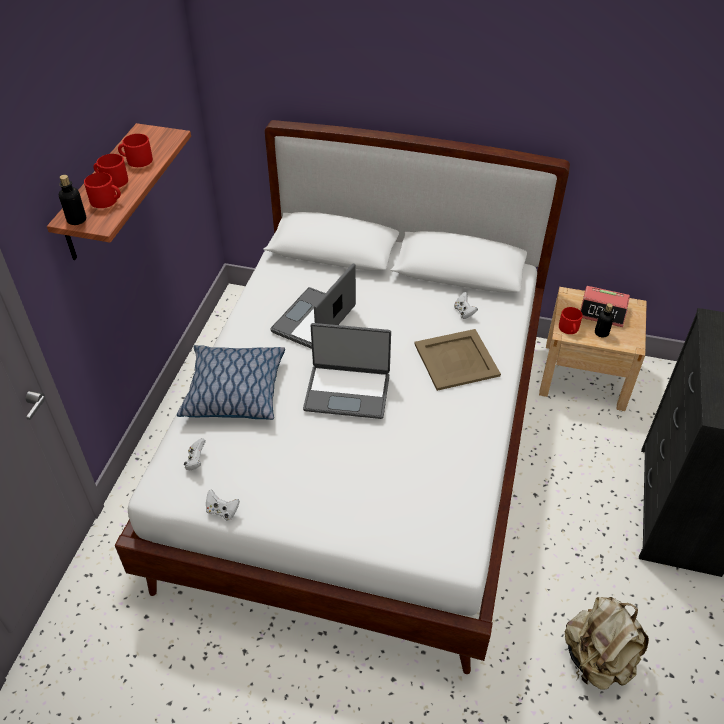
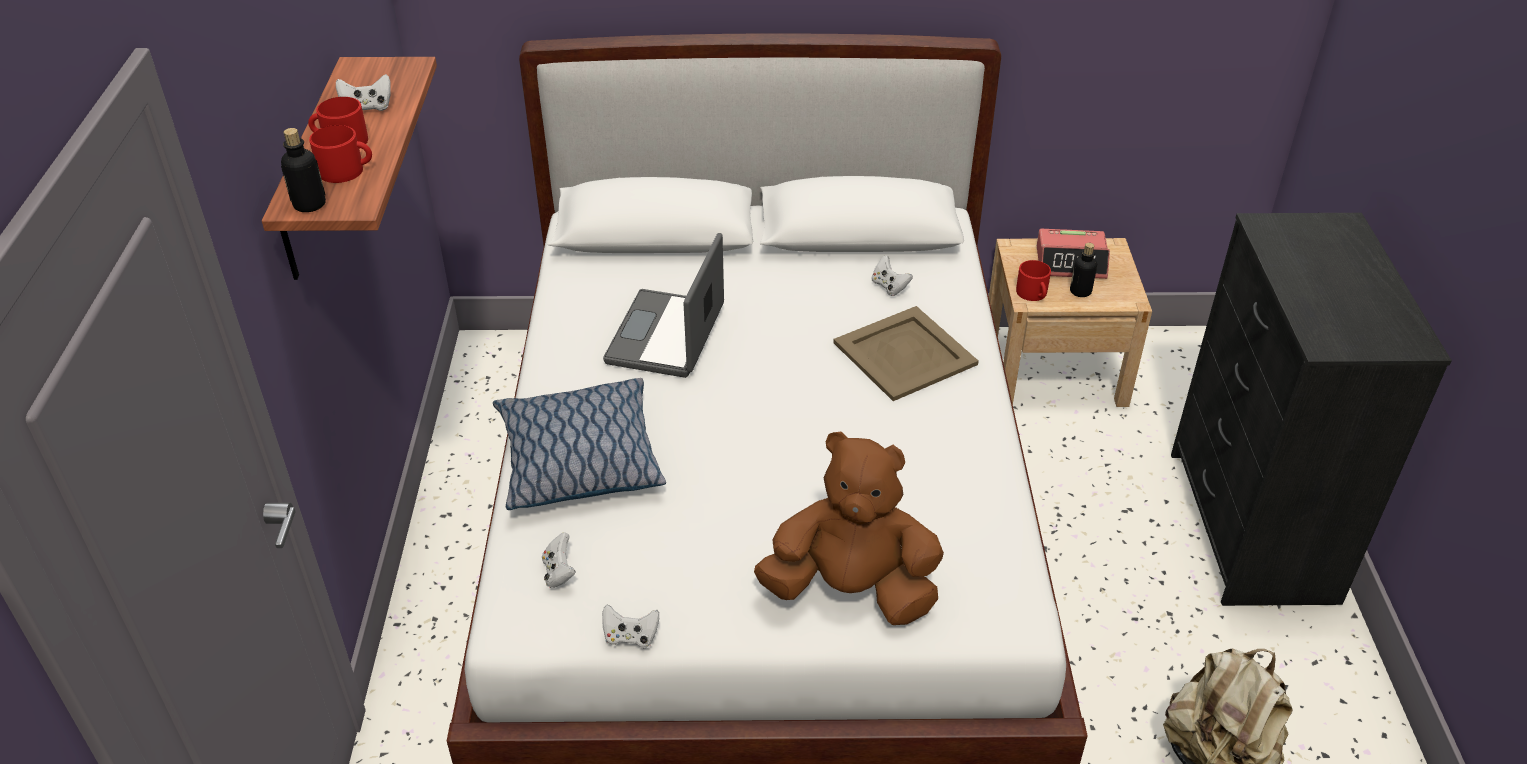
camera: 15 degrees left, 5 degrees down
red mug [118,134,153,167] -> white game controller [336,74,391,111]
laptop [303,323,391,419] -> none
none -> brown plush toy [754,432,944,625]

